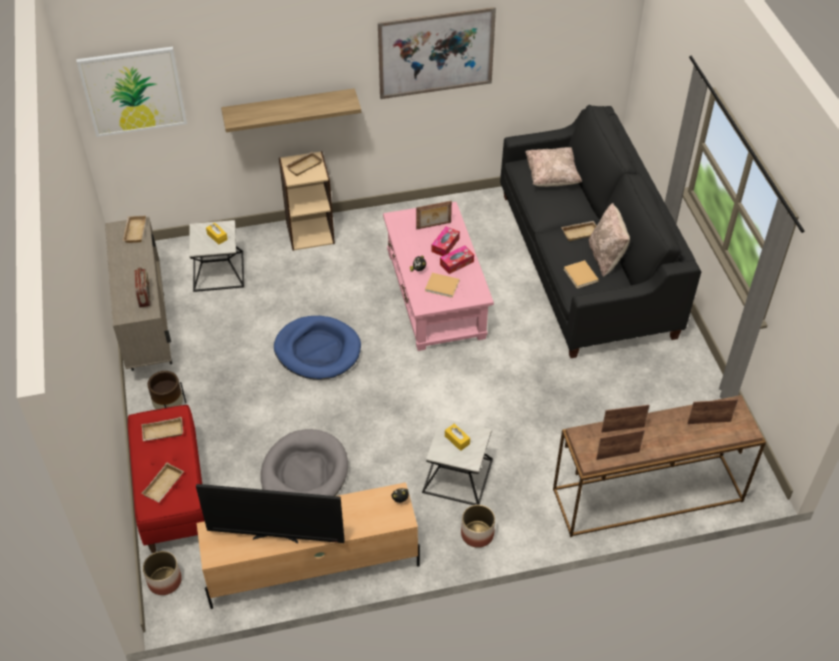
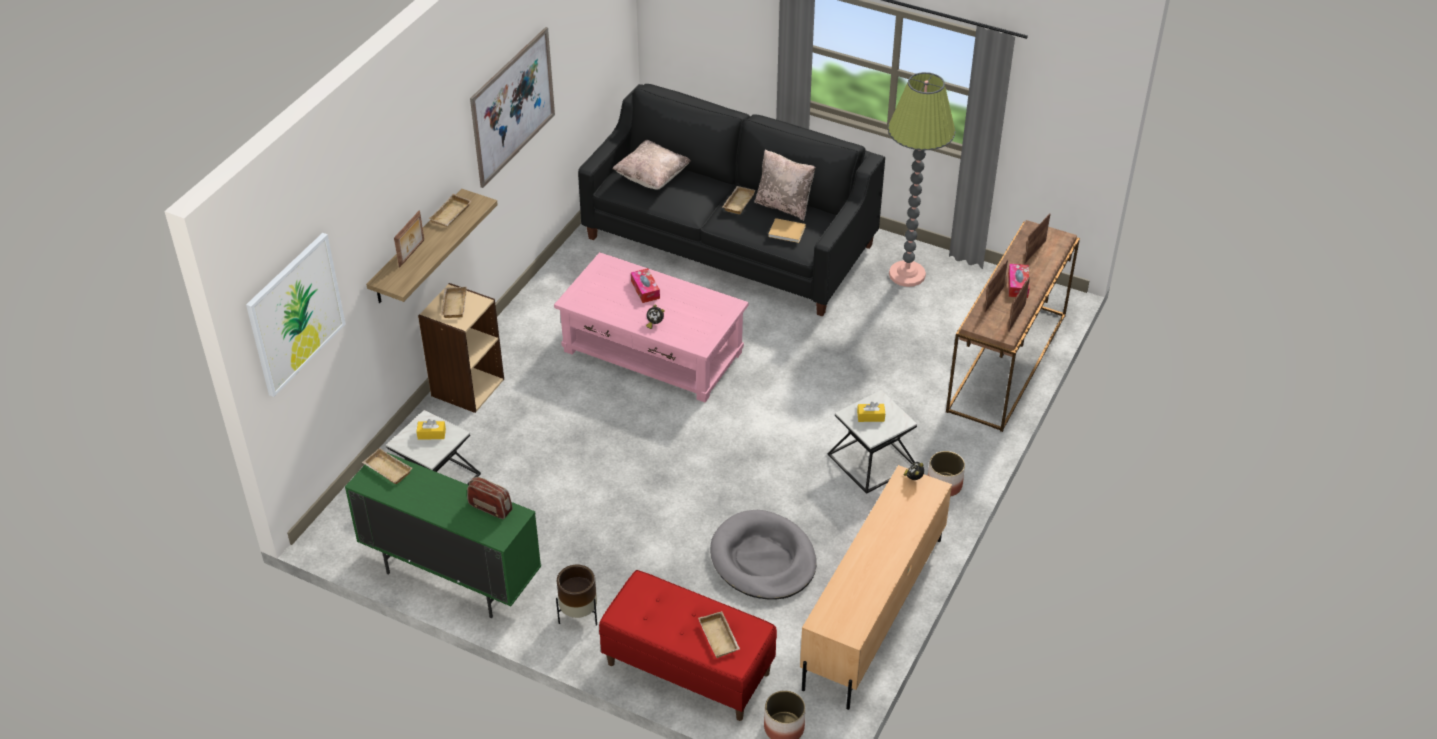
camera: 50 degrees left, 5 degrees down
beige cabinet [105,217,172,371] -> green cabinet [345,452,541,618]
beige tray [142,417,183,441] -> beige tray moved to [428,194,472,227]
television [196,484,345,544] -> none
blue dog bed [274,316,361,380] -> none
picture frame [416,201,452,230] -> picture frame moved to [394,210,424,268]
beige book [425,273,459,298] -> none
tissue box [440,246,474,274] -> tissue box moved to [1008,264,1030,298]
none -> floor lamp [888,72,955,287]

